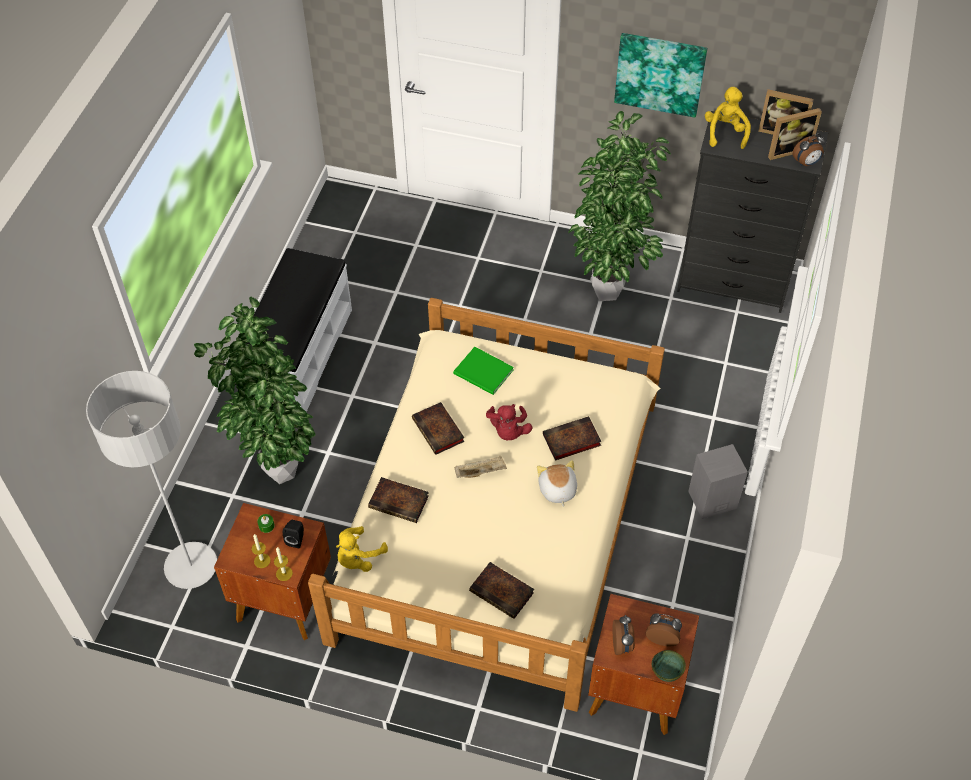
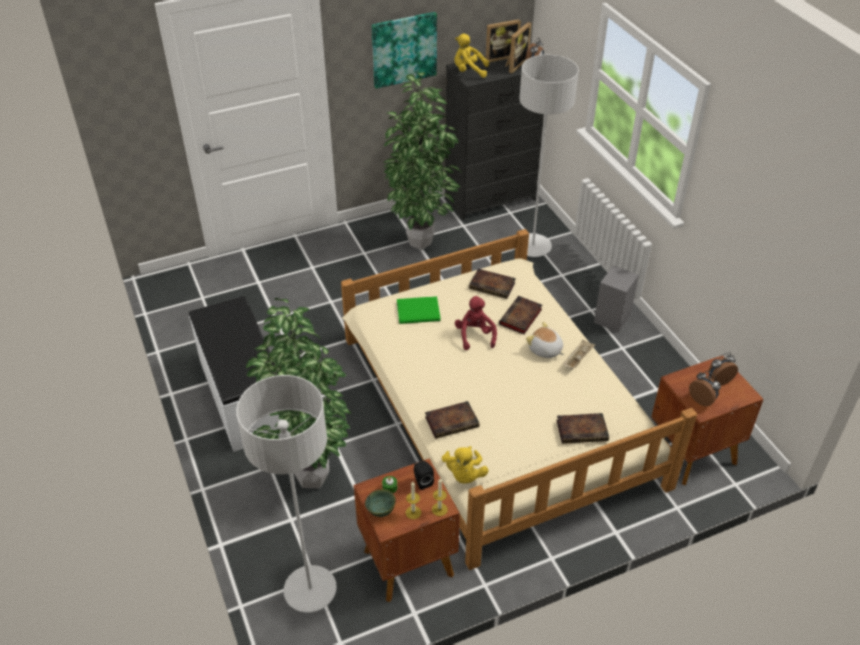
camera: 40 degrees left, 10 degrees down
book [412,402,464,455] -> book moved to [469,269,516,299]
beige tray [455,456,507,478] -> beige tray moved to [563,340,595,369]
red plush toy [486,404,533,441] -> red plush toy turned 150 degrees counterclockwise [455,296,497,350]
green bowl [652,650,686,682] -> green bowl moved to [365,489,396,517]
yellow plush toy [705,87,751,149] -> yellow plush toy turned 45 degrees counterclockwise [454,34,489,78]
none -> grey floor lamp [519,55,579,257]

